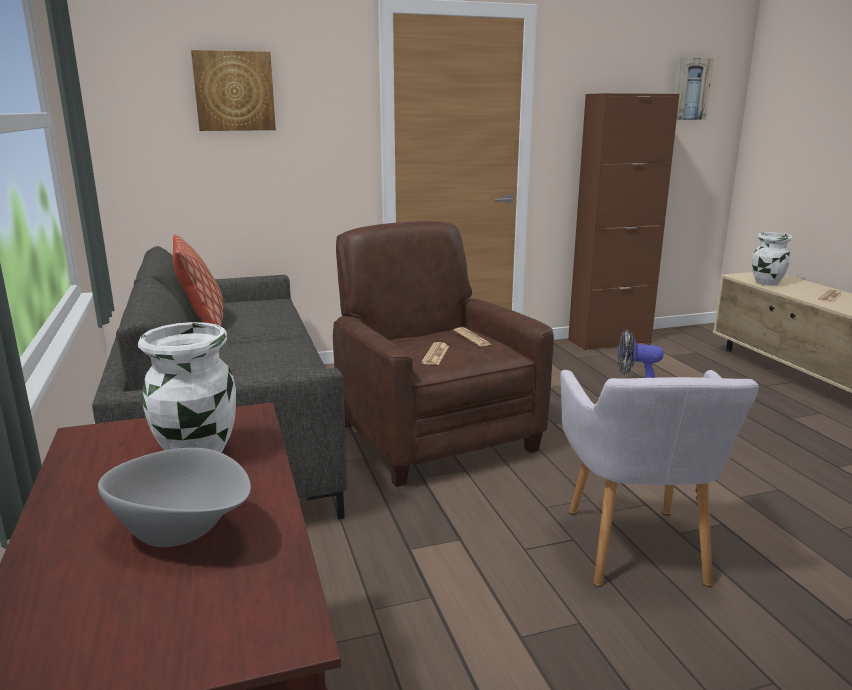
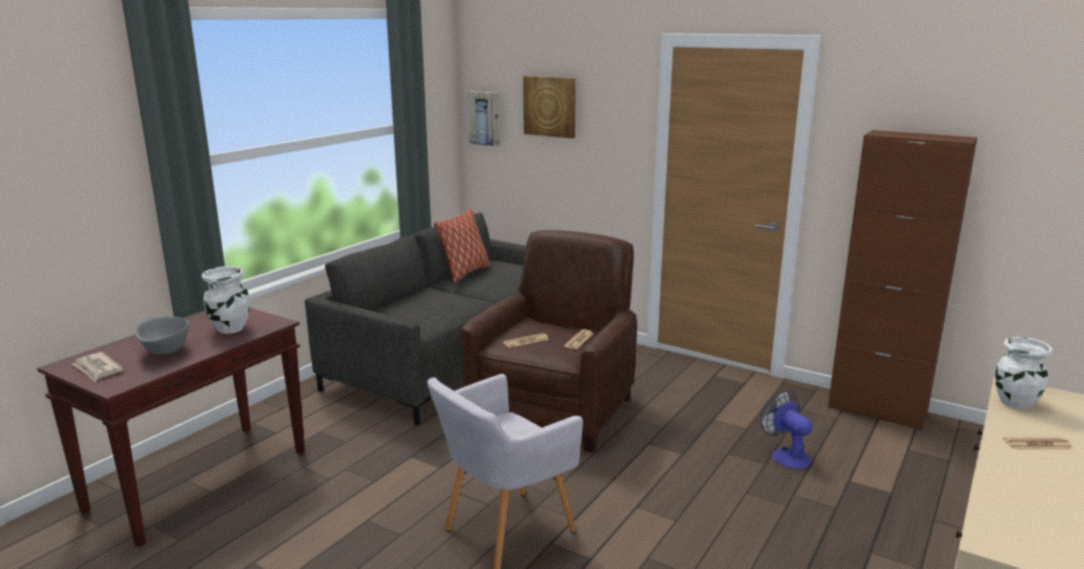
camera: 50 degrees right, 0 degrees up
picture [673,58,714,120] -> picture moved to [468,91,500,146]
none -> newspaper [72,352,123,382]

